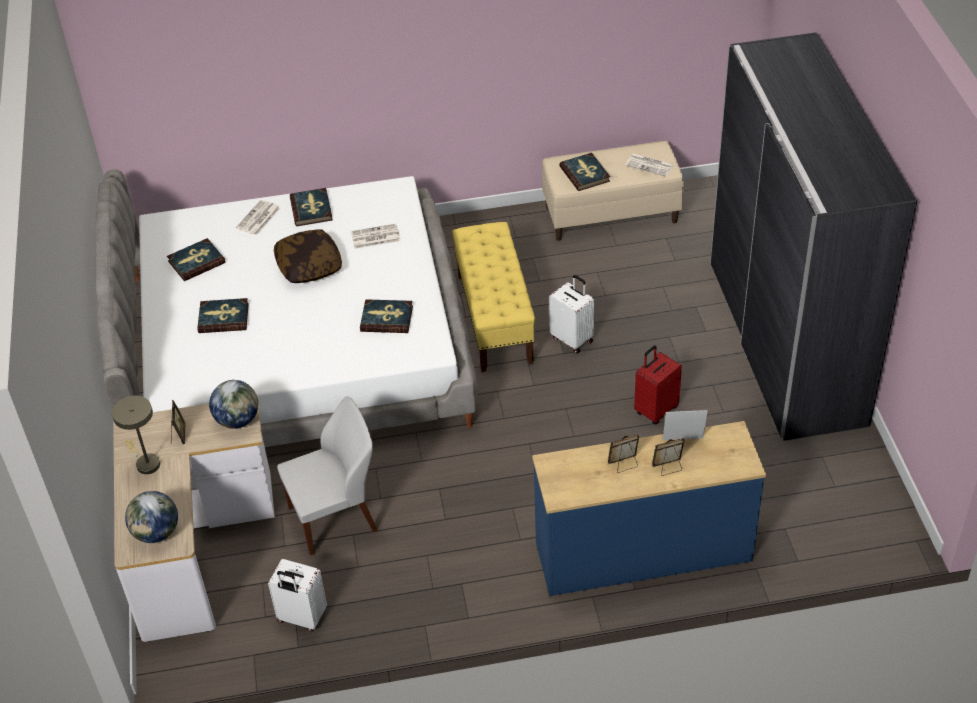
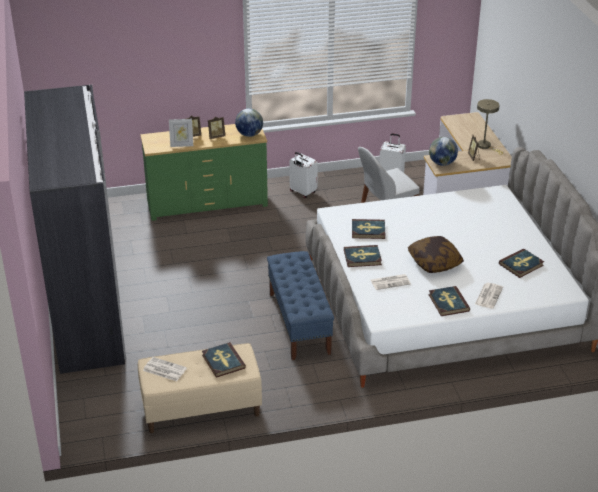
camera: 175 degrees right, 10 degrees down
globe [125,491,178,543] -> globe moved to [235,108,263,137]
book [197,298,249,333] -> book moved to [344,245,382,267]
yellow bench [452,222,535,372] -> blue bench [267,251,334,360]
blue dresser [532,421,766,596] -> green dresser [140,124,268,221]
white suitcase [549,275,594,354] -> white suitcase moved to [289,152,318,198]
red suitcase [634,345,682,424] -> none

